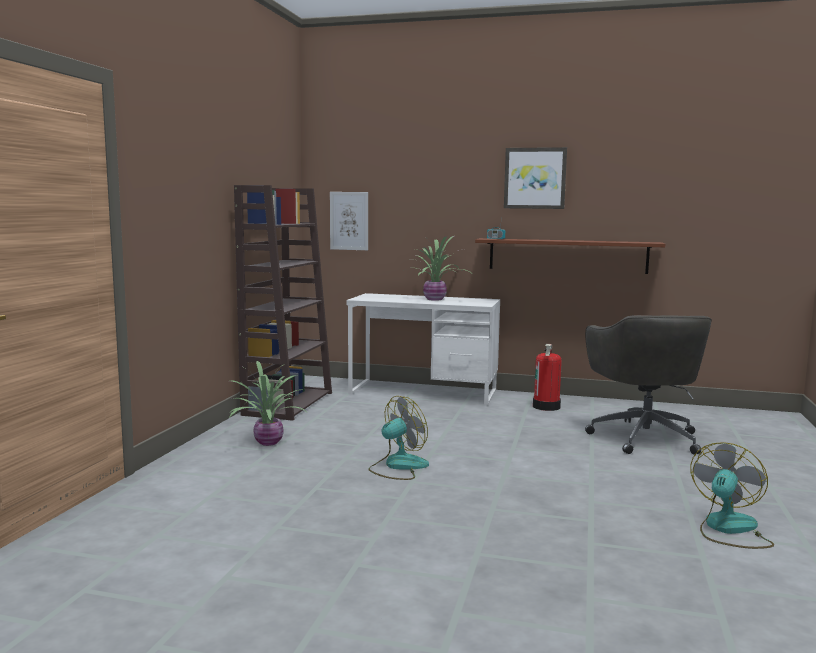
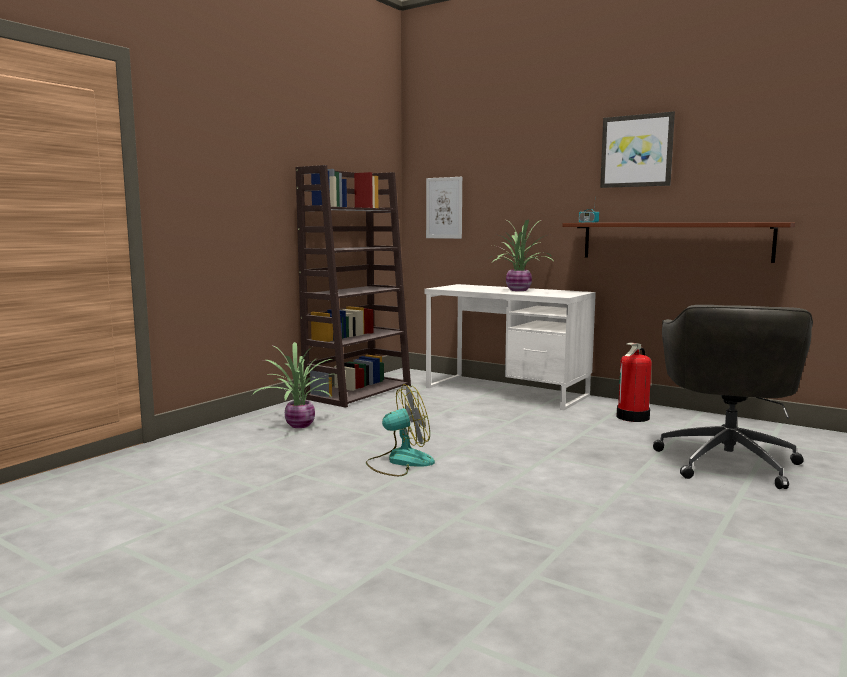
camera: 20 degrees right, 0 degrees up
fan [690,442,774,549] -> none

